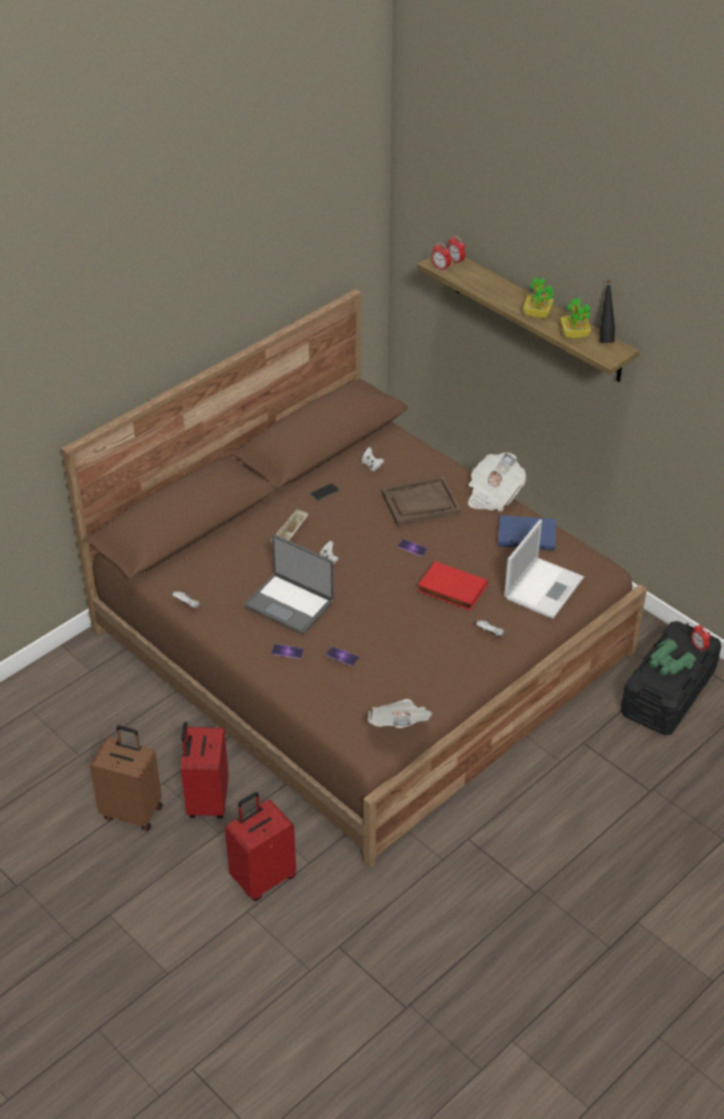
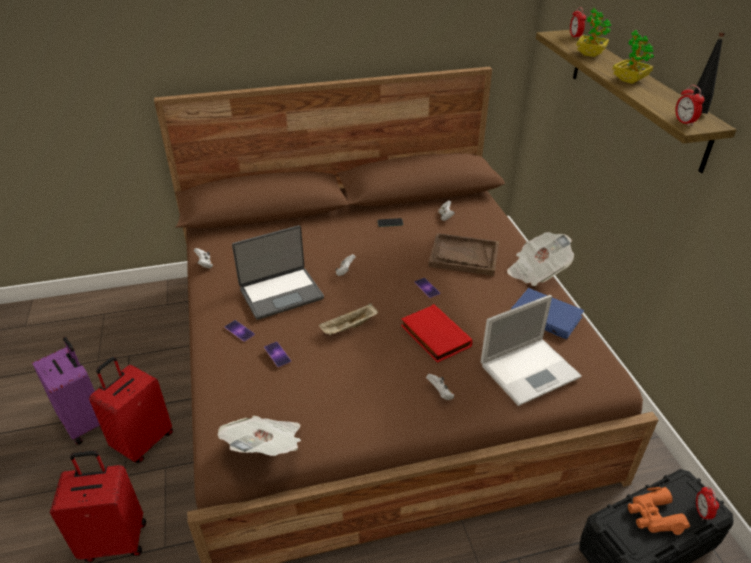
camera: 30 degrees right, 5 degrees down
brown suitcase [90,725,163,831] -> purple suitcase [32,337,102,445]
laptop [244,535,334,634] -> laptop turned 90 degrees counterclockwise [232,225,324,320]
beige tray [270,508,308,543] -> beige tray moved to [319,303,378,336]
alarm clock [432,243,451,271] -> alarm clock moved to [675,85,704,126]
potted plant [560,298,591,338] -> potted plant moved to [576,8,611,57]
green binoculars [649,639,696,676] -> orange binoculars [628,487,690,535]

